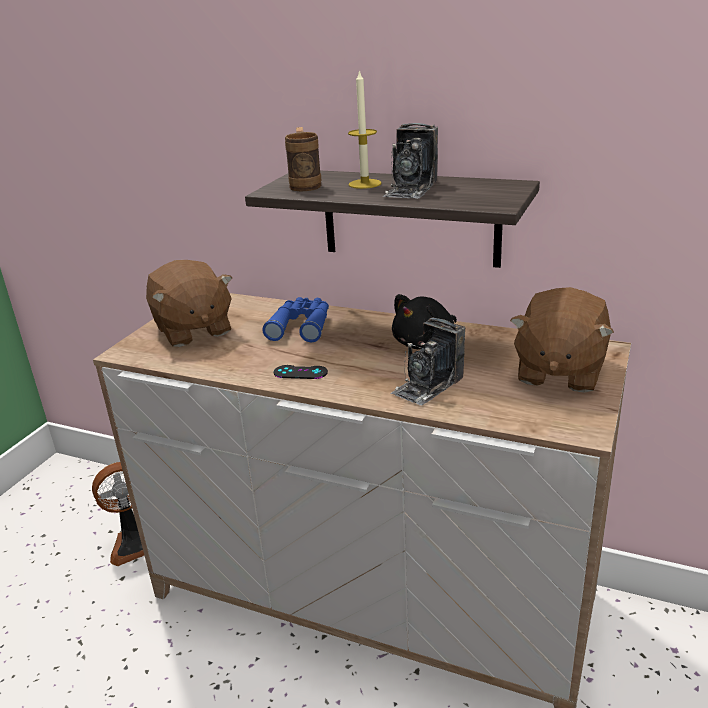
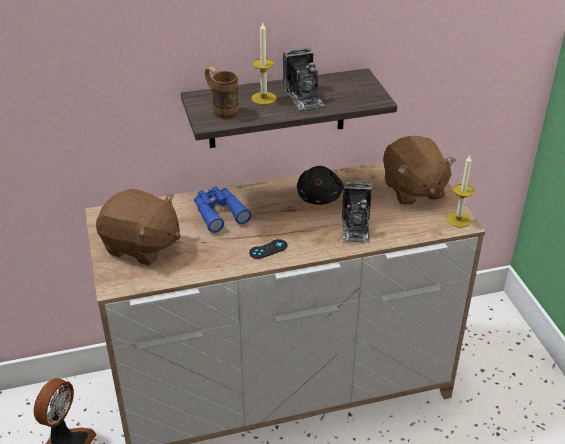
camera: 40 degrees left, 10 degrees up
none -> candle [446,155,474,227]

